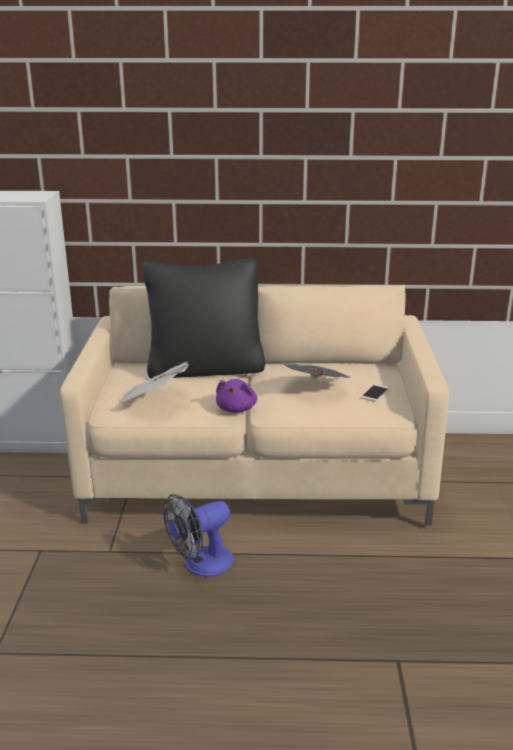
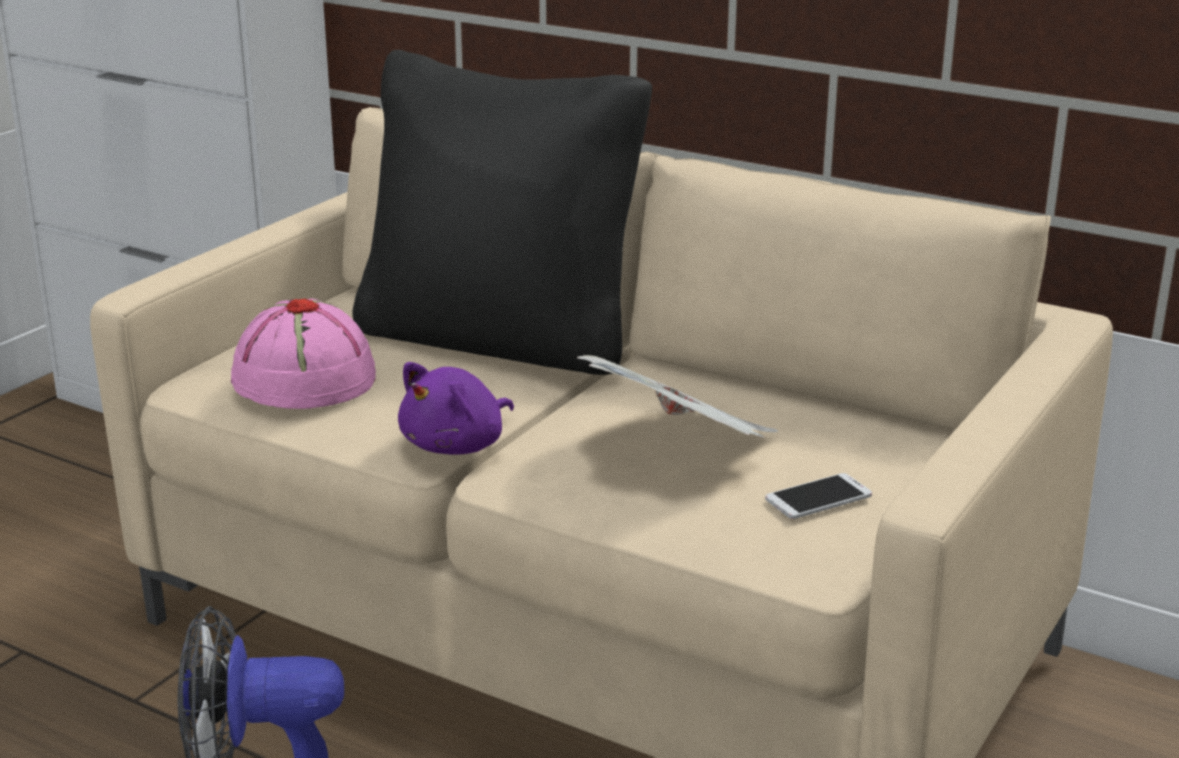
camera: 30 degrees right, 0 degrees up
newspaper [118,361,189,404] -> pink hat [231,299,376,409]

